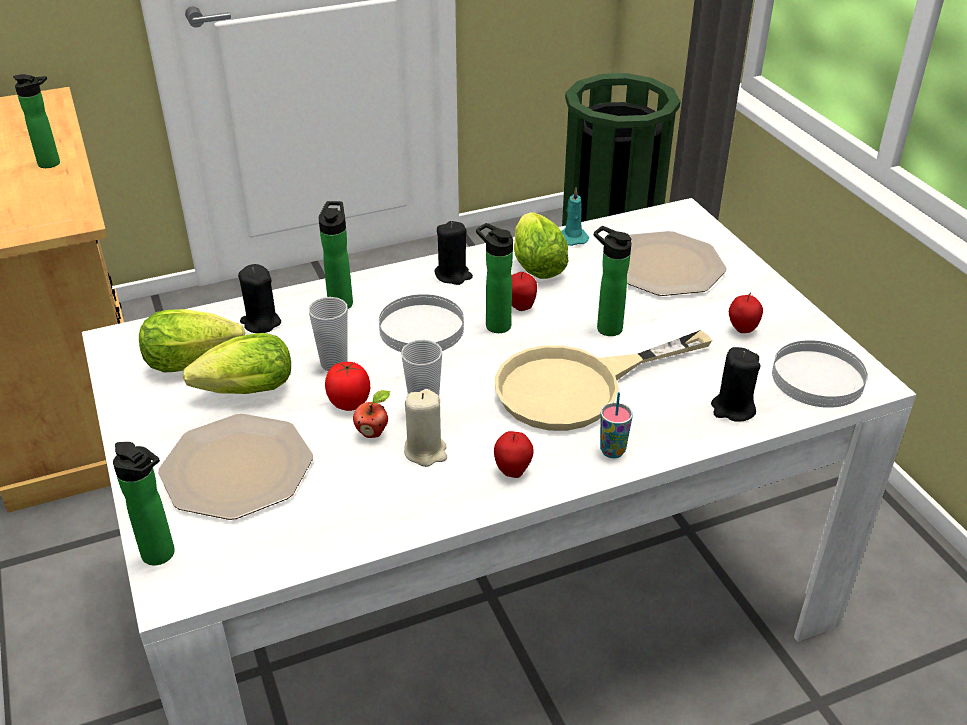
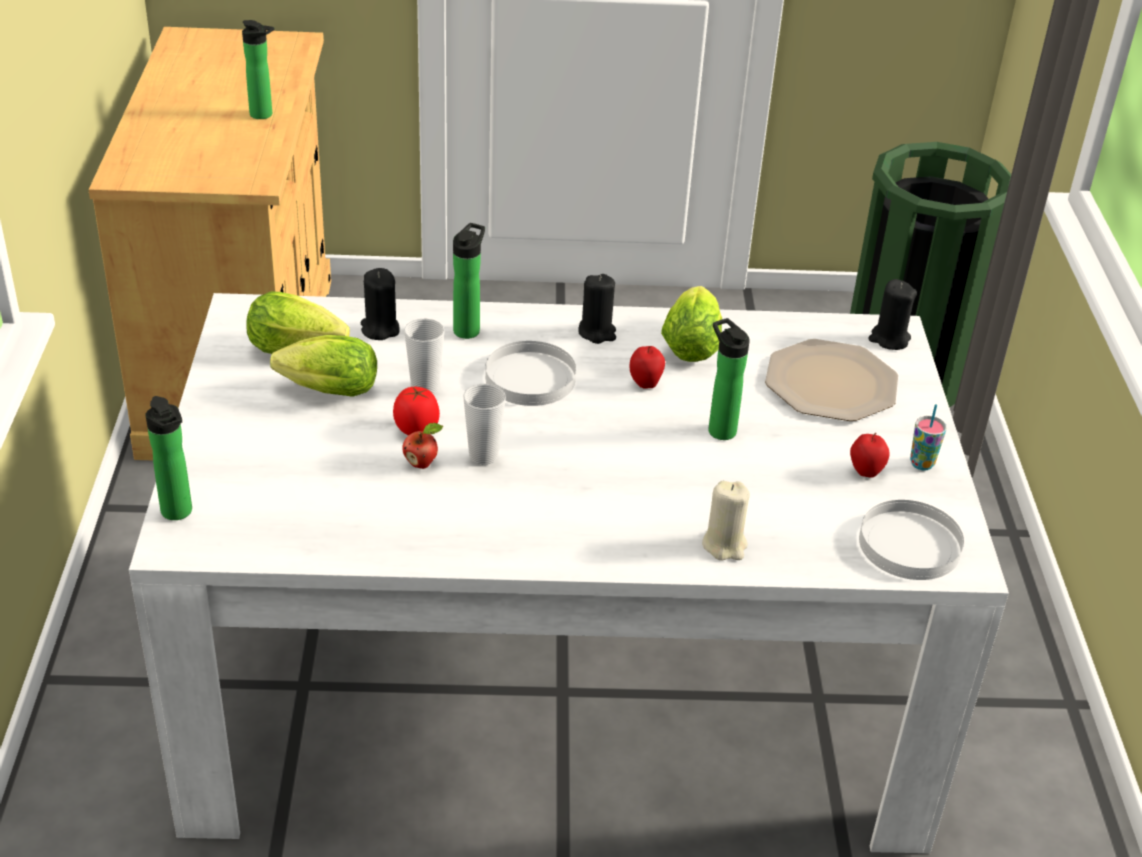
camera: 20 degrees right, 0 degrees up
plate [158,414,313,520] -> none
beige candle [404,389,447,467] -> beige candle moved to [702,481,750,560]
bottle [476,223,513,333] -> none
apple [494,431,534,478] -> none
beige frying pan [495,330,712,431] -> none
turquoise candle [561,188,589,246] -> none
cup [600,392,633,458] -> cup moved to [910,404,947,471]
black candle [711,347,760,422] -> black candle moved to [869,279,917,350]

